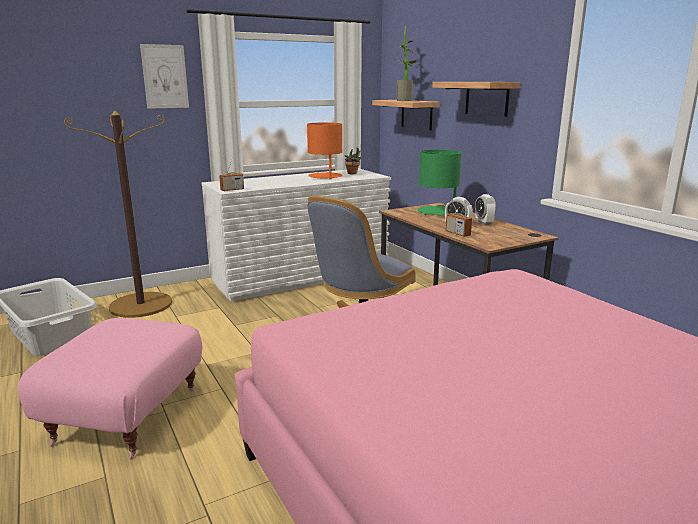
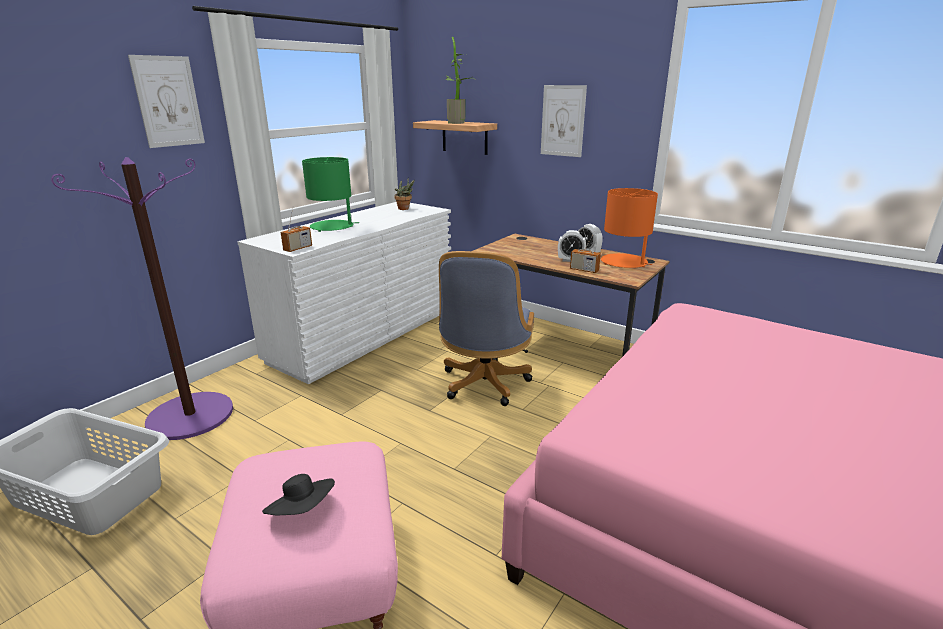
camera: 25 degrees left, 5 degrees up
brown clothes rack [64,111,172,318] -> purple clothes rack [51,157,233,440]
orange table lamp [307,122,342,180] -> orange table lamp moved to [601,188,658,268]
green table lamp [417,149,461,215] -> green table lamp moved to [302,157,359,232]
shelf [432,82,520,117] -> picture [541,85,587,157]
none -> black hat [262,474,335,515]

